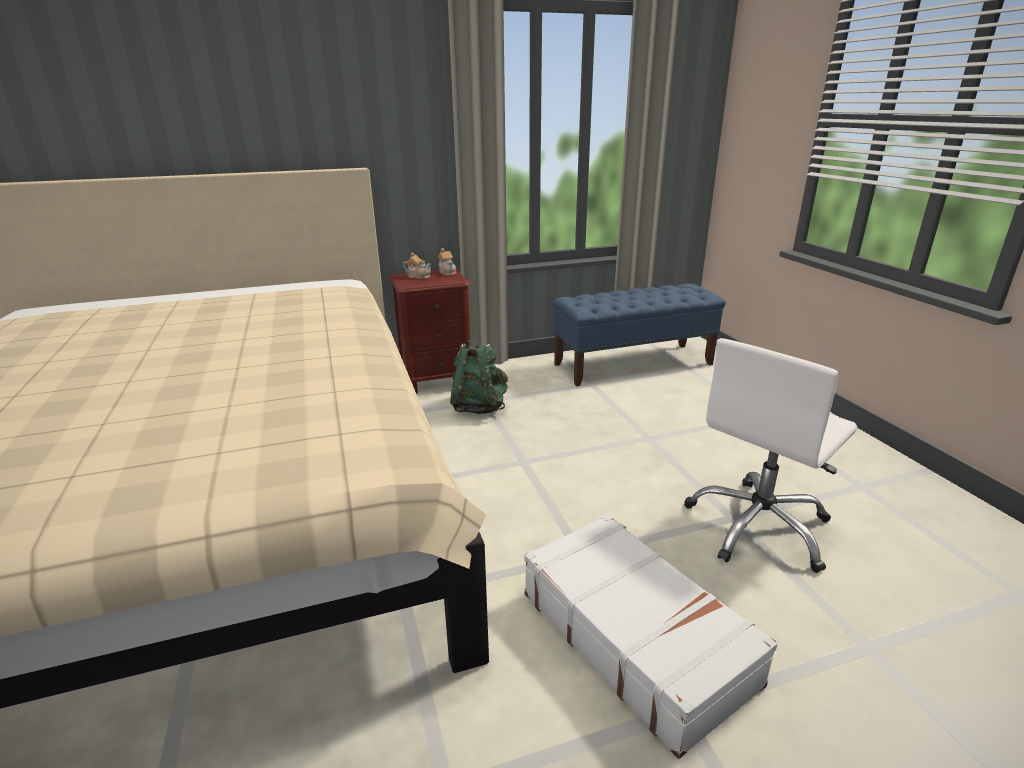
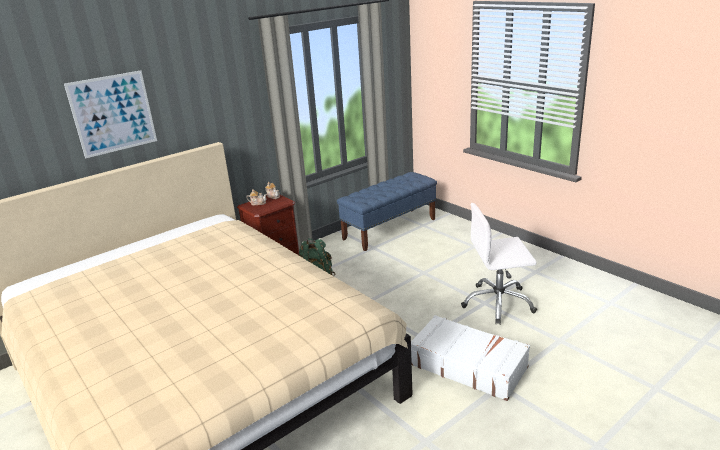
camera: 20 degrees left, 0 degrees up
white office chair [684,338,857,573] -> white office chair turned 60 degrees clockwise [461,203,537,325]
none -> picture [64,70,157,158]

